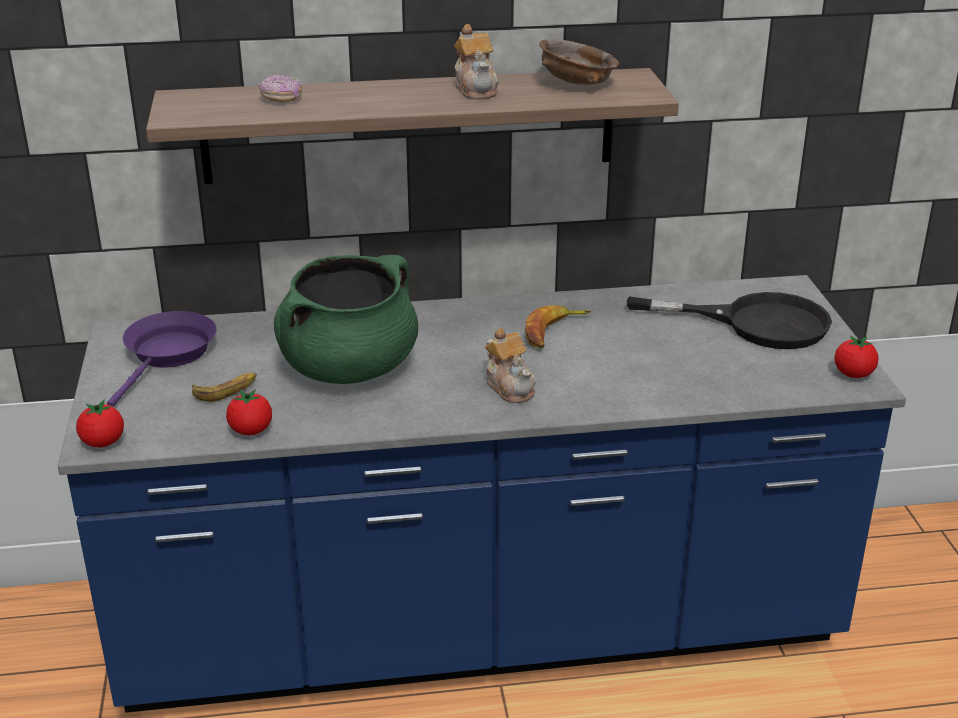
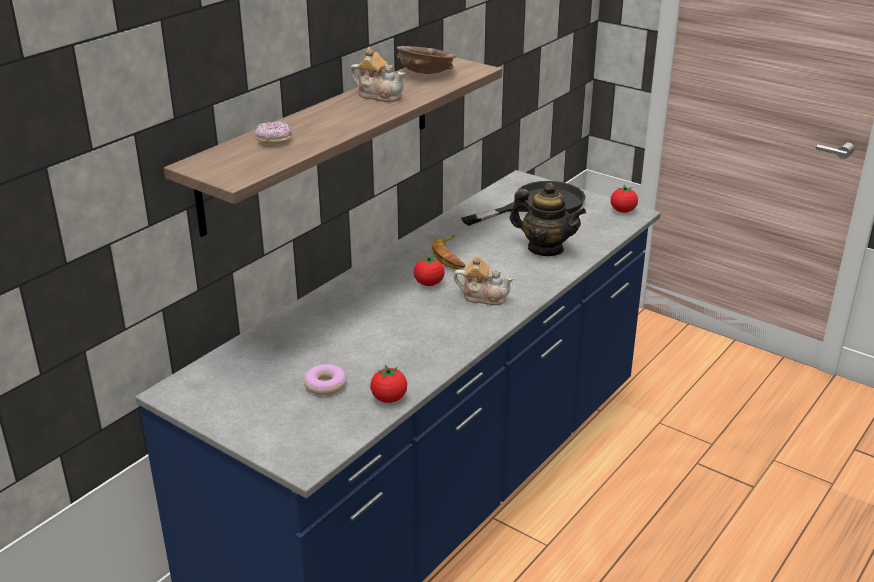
camera: 45 degrees left, 0 degrees up
tomato [76,400,124,447] -> tomato moved to [414,255,445,286]
purple frying pan [107,311,217,407] -> none
banana [192,373,257,402] -> donut [304,364,347,395]
green cooking pot [274,255,418,384] -> none
none -> teapot [510,183,586,256]

